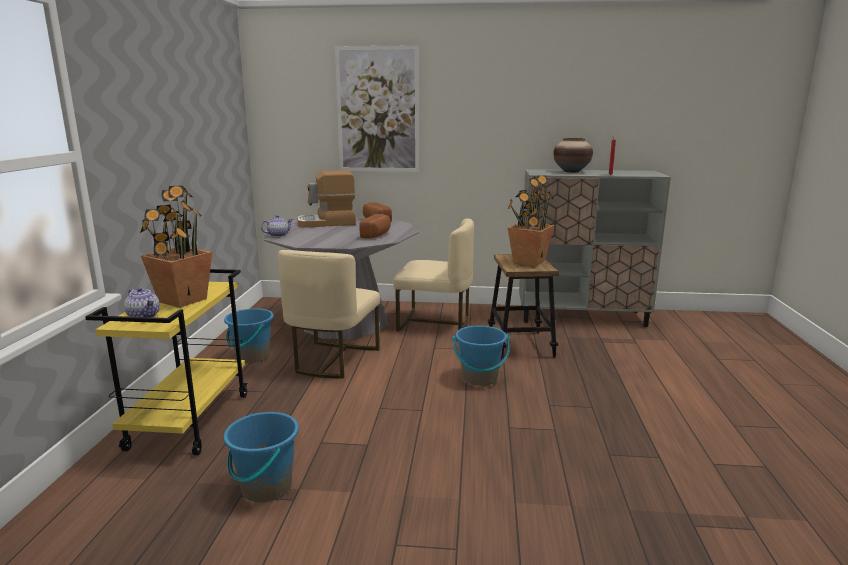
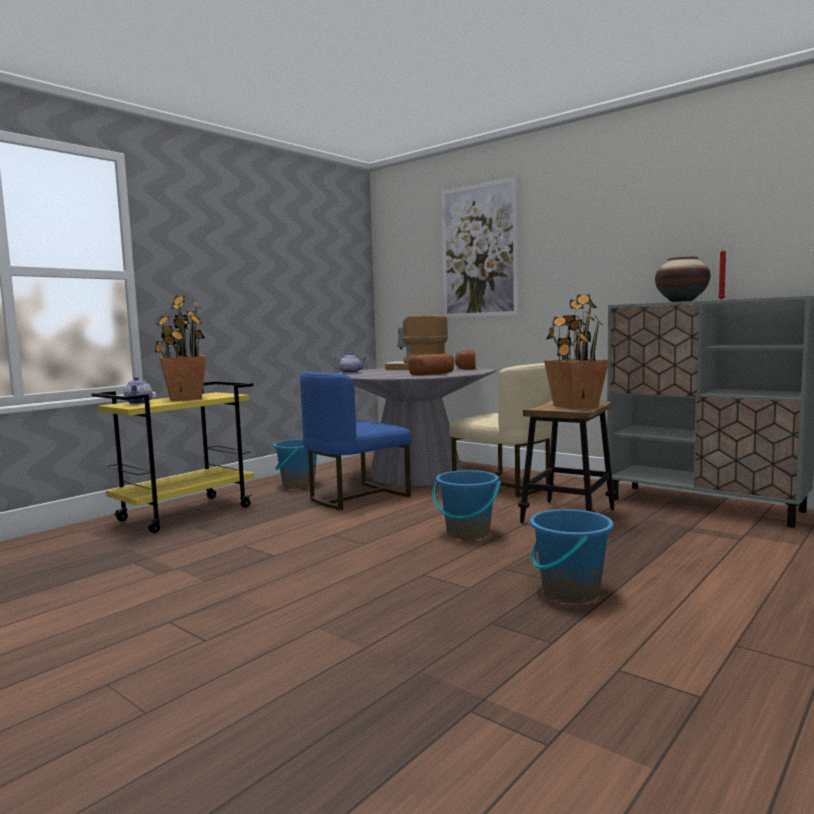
camera: 35 degrees right, 10 degrees down
blue bucket [224,412,299,502] -> blue bucket moved to [530,509,614,604]
beige chair [278,250,380,379] -> blue chair [300,372,411,510]

